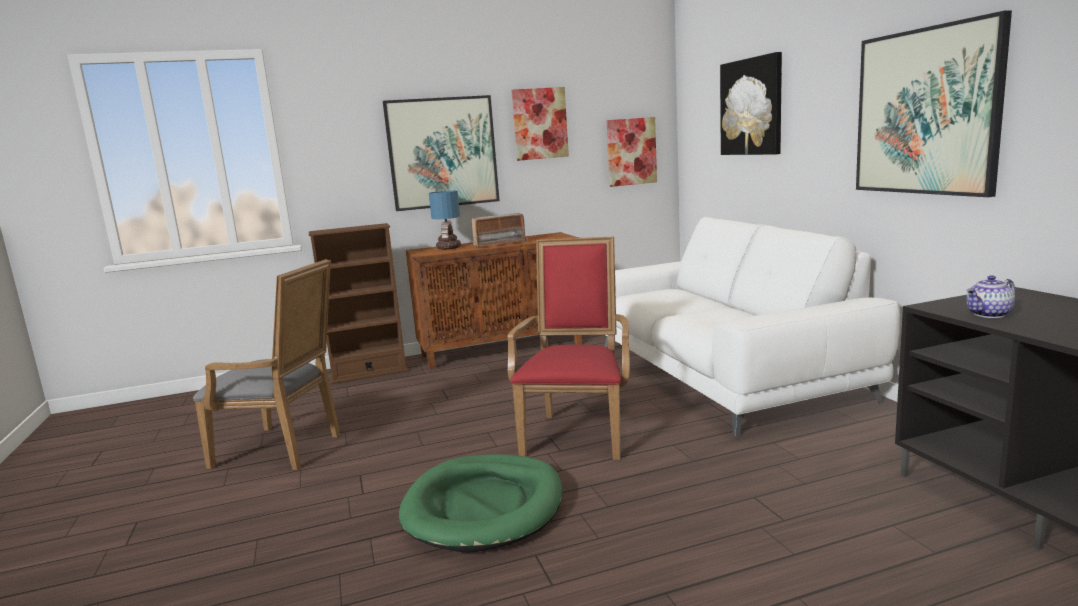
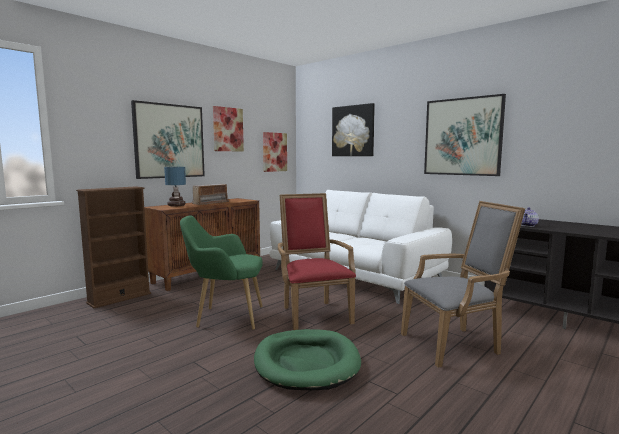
camera: 30 degrees left, 5 degrees down
grey armchair [193,259,340,470] -> grey armchair moved to [401,201,525,368]
none -> green armchair [180,216,263,330]

